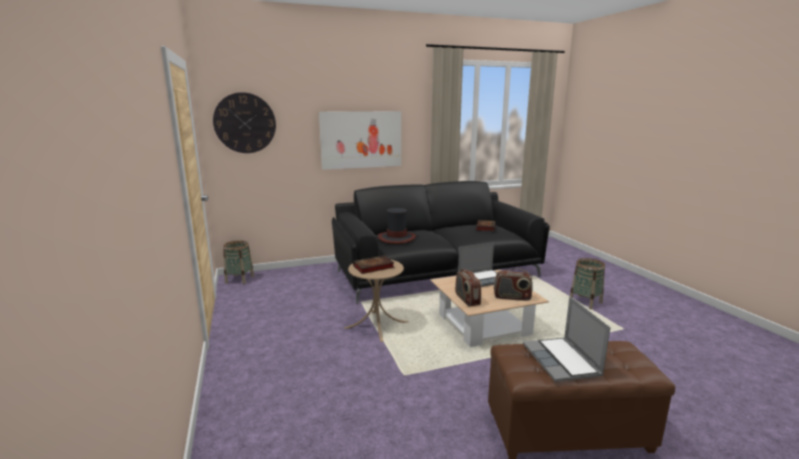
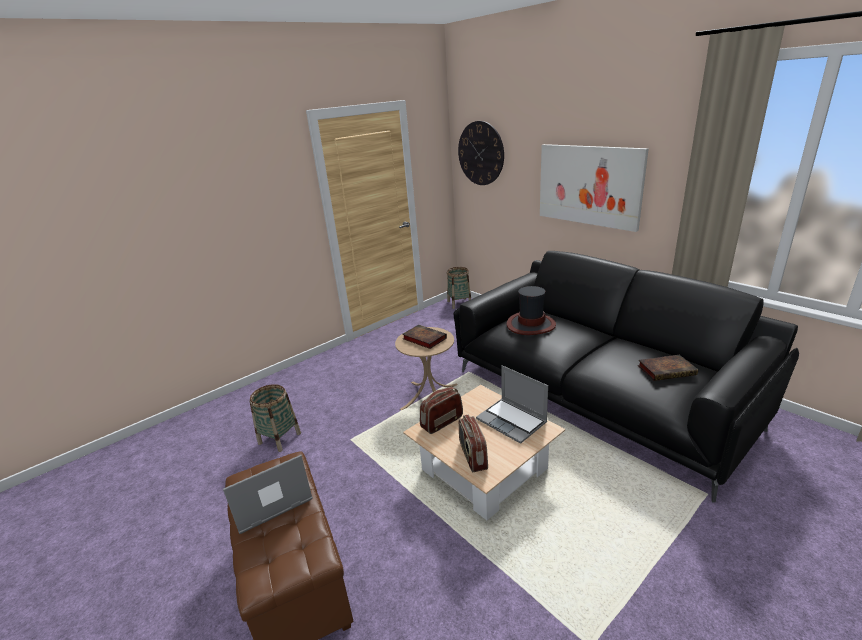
camera: 70 degrees right, 10 degrees up
basket [570,258,605,310] -> basket moved to [250,384,301,452]

